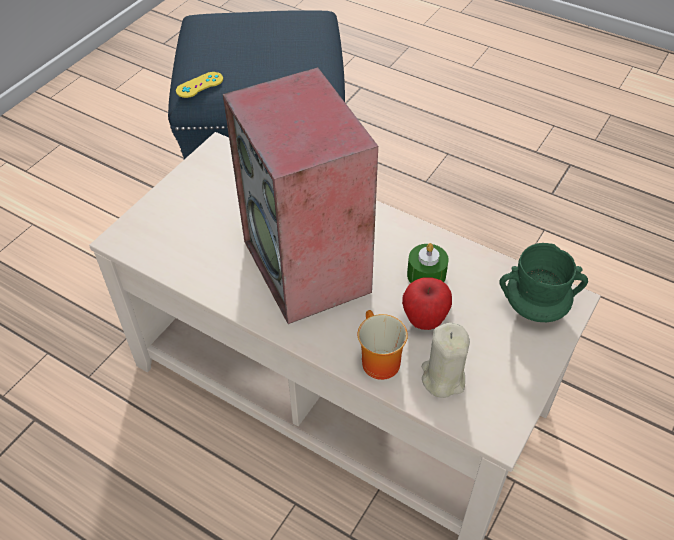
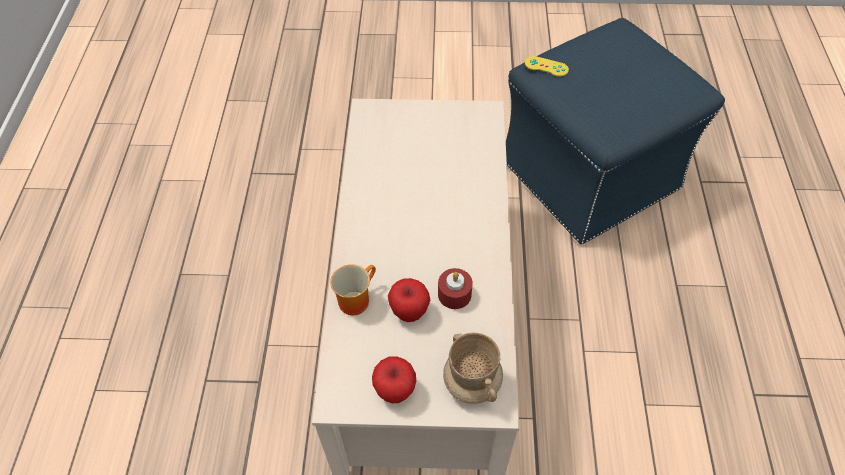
camera: 60 degrees right, 5 degrees up
speaker [223,67,378,324] -> none
green candle [407,243,449,283] -> red candle [438,268,473,309]
beige candle [422,323,470,398] -> none
green mug [499,243,588,322] -> beige mug [443,333,503,403]
none -> apple [372,357,416,403]

